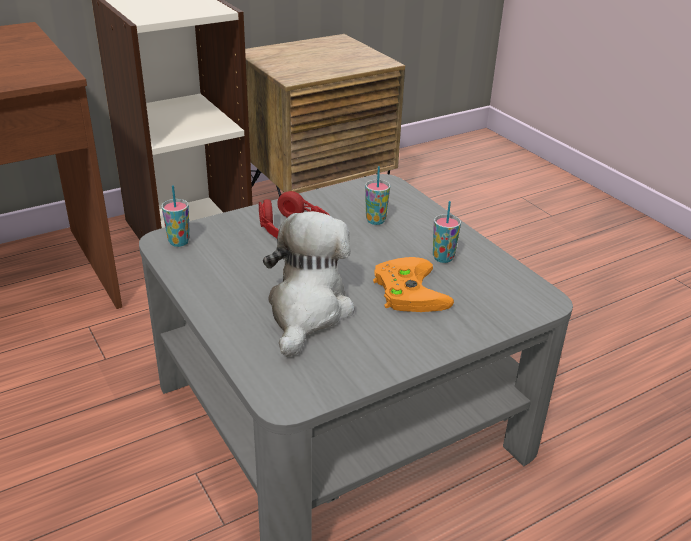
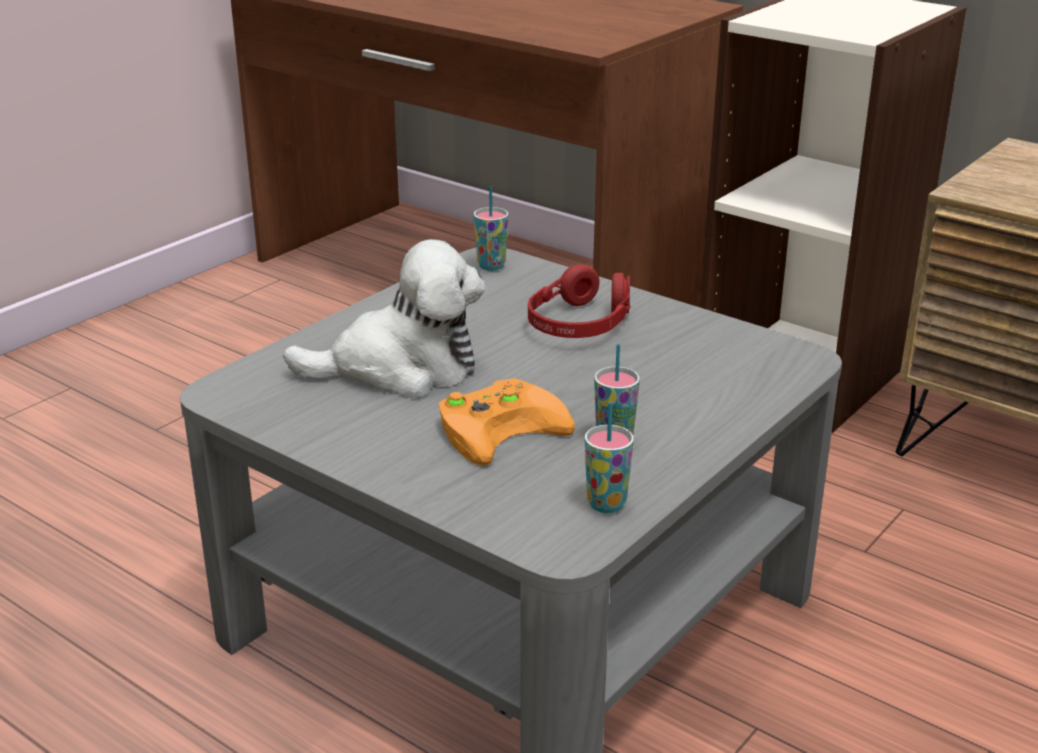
camera: 70 degrees right, 5 degrees down
cup [365,166,390,225] -> cup moved to [585,402,634,513]

